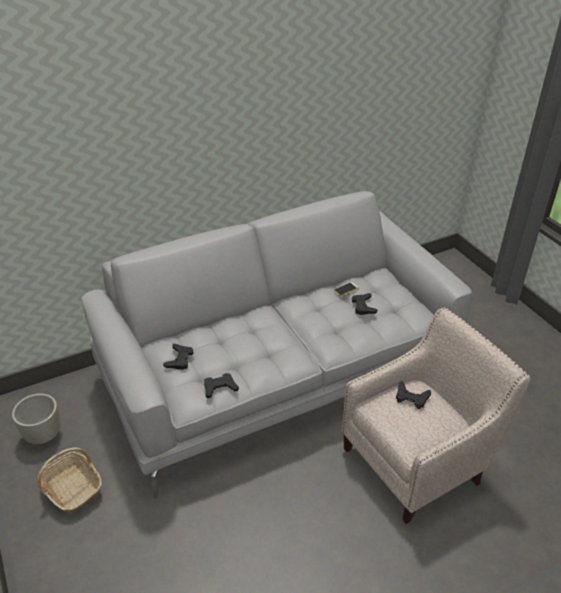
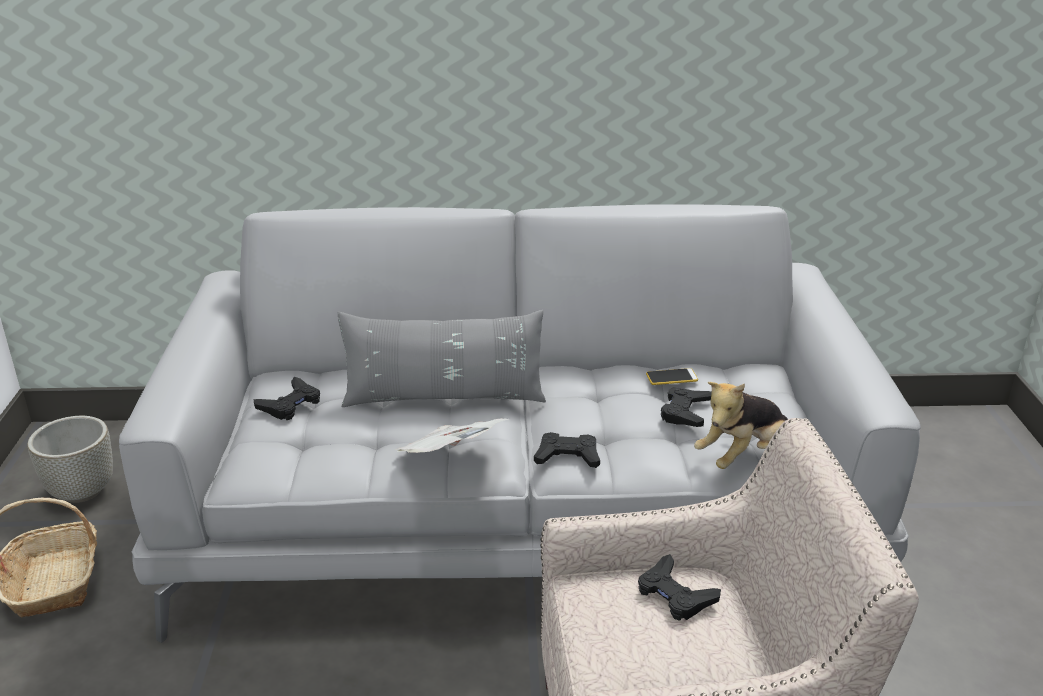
camera: 25 degrees right, 10 degrees down
black game controller [204,373,239,398] -> black game controller moved to [534,432,600,468]
none -> grey pillow [338,310,546,407]
none -> newspaper [395,418,508,453]
none -> plush toy [694,382,788,469]

